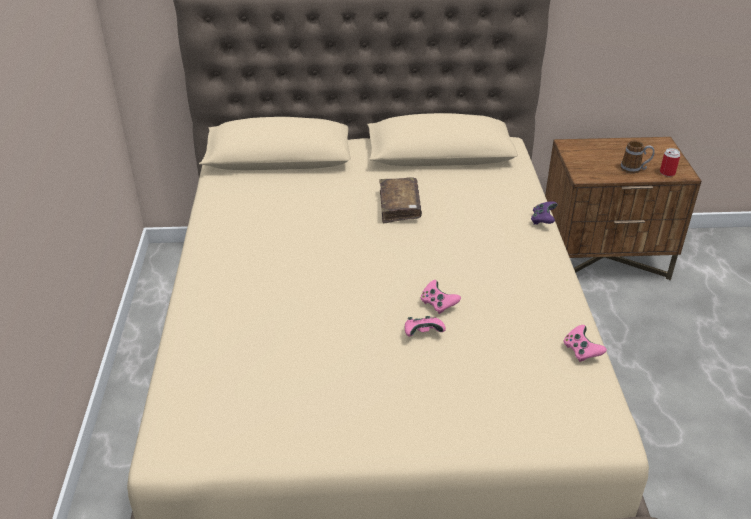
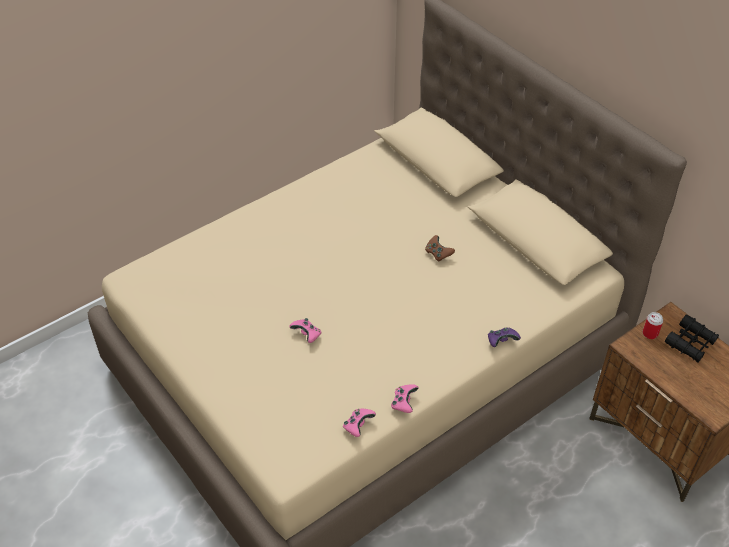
camera: 55 degrees right, 10 degrees up
brown book [379,177,422,223] -> brown game controller [425,235,455,262]
pink game controller [421,280,461,314] -> pink game controller moved to [391,384,419,413]
mug [621,141,655,174] -> none
can [660,148,680,176] -> can moved to [642,312,663,339]
none -> black binoculars [665,315,719,363]

